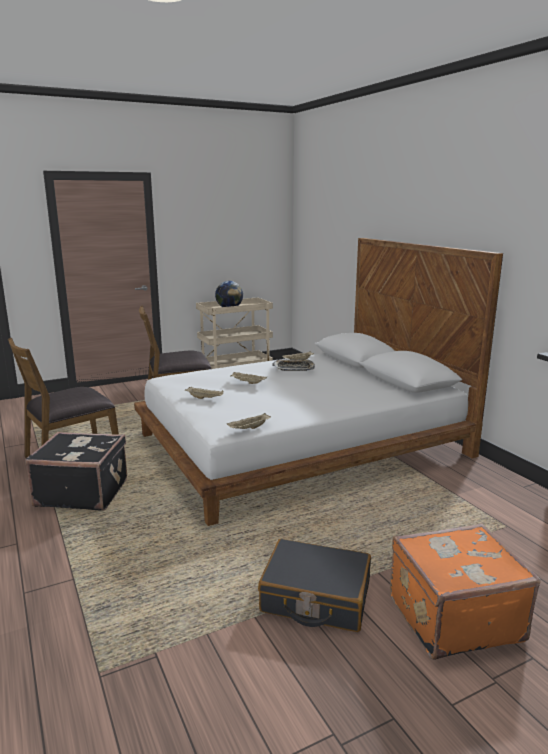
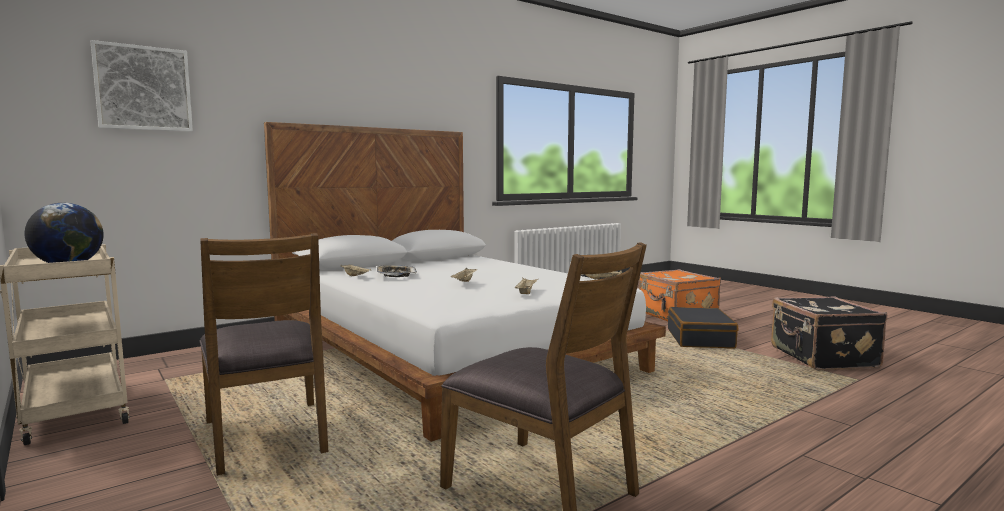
camera: 100 degrees left, 10 degrees down
black suitcase [25,432,127,511] -> black suitcase moved to [771,296,887,370]
none -> picture [91,40,193,132]

